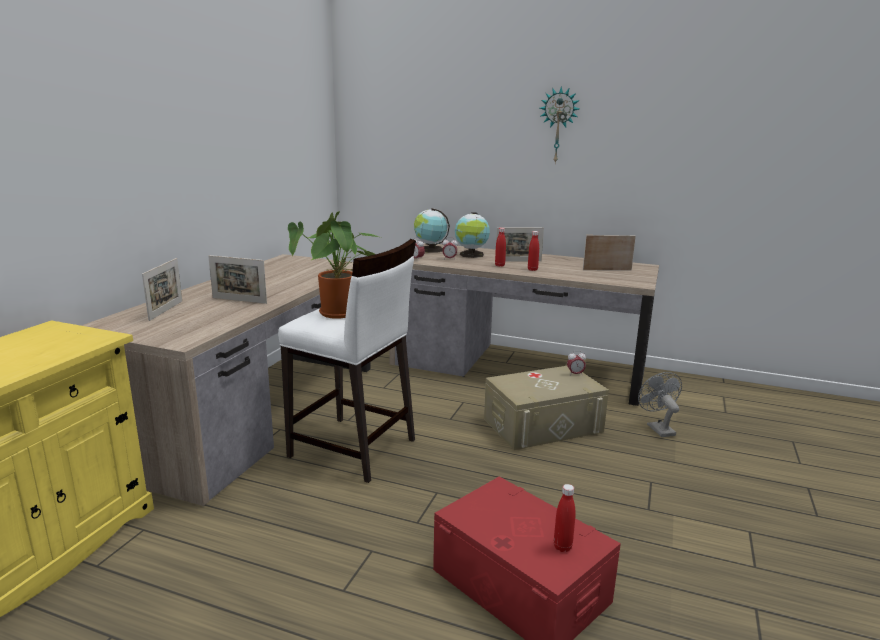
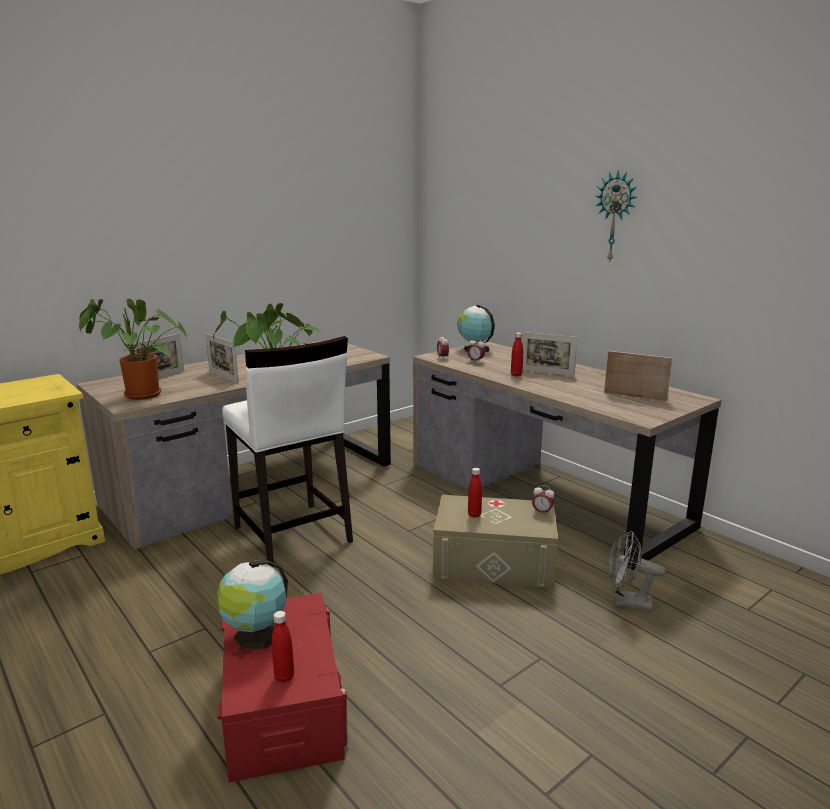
camera: 30 degrees right, 0 degrees up
globe [455,212,490,258] -> globe moved to [217,560,288,649]
red bottle [528,231,539,271] -> red bottle moved to [468,468,482,518]
grey fan [638,372,682,437] -> grey fan turned 90 degrees counterclockwise [608,531,666,611]
none -> potted plant [79,299,187,400]

